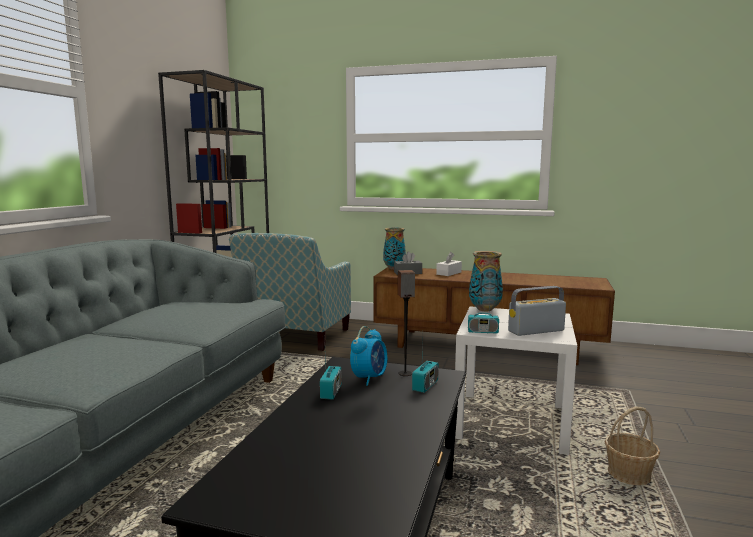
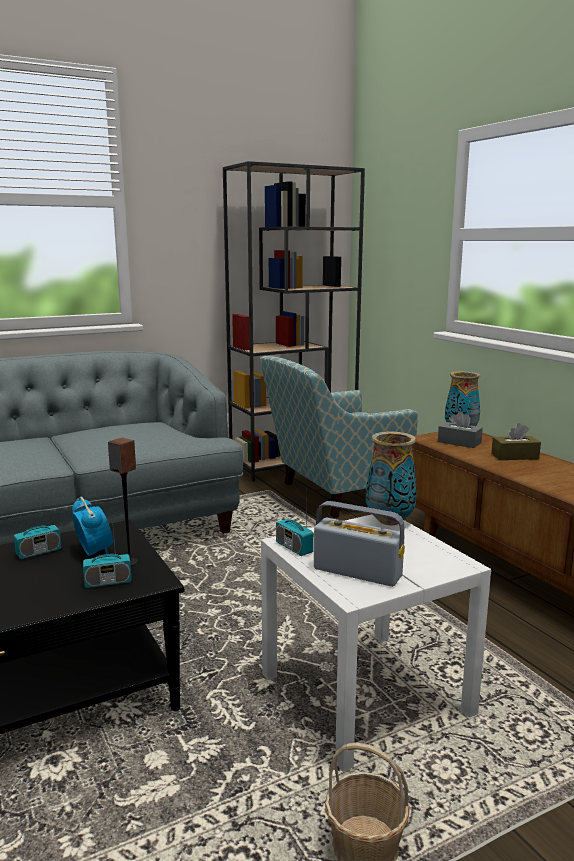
camera: 45 degrees right, 5 degrees up
alarm clock [350,326,387,386] -> alarm clock turned 105 degrees counterclockwise [72,497,113,556]
white tissue box [436,252,462,276] -> brown tissue box [491,423,541,460]

